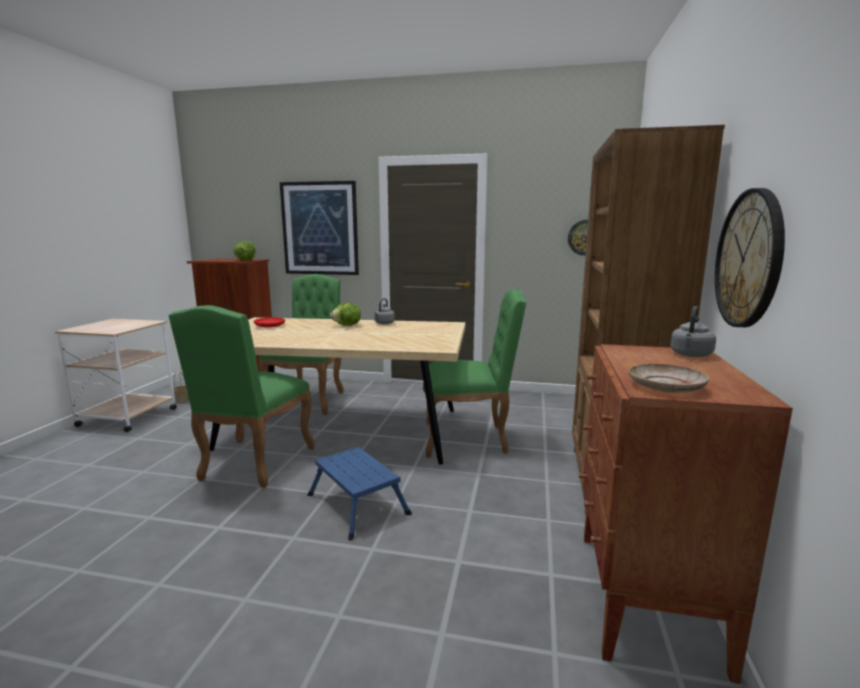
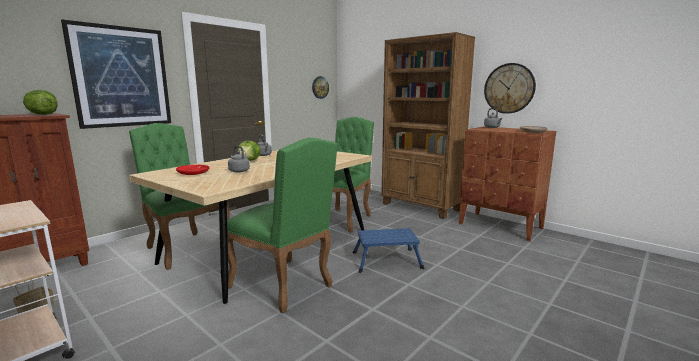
camera: 60 degrees left, 0 degrees up
none -> grey kettle [228,146,250,173]

